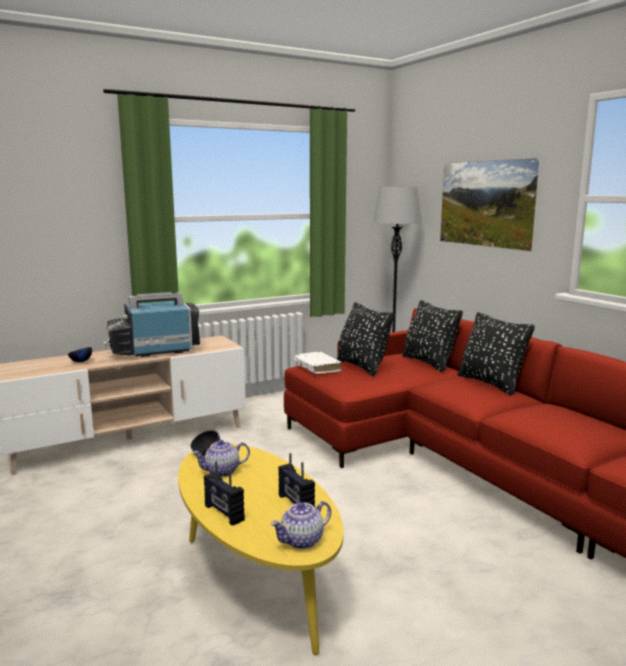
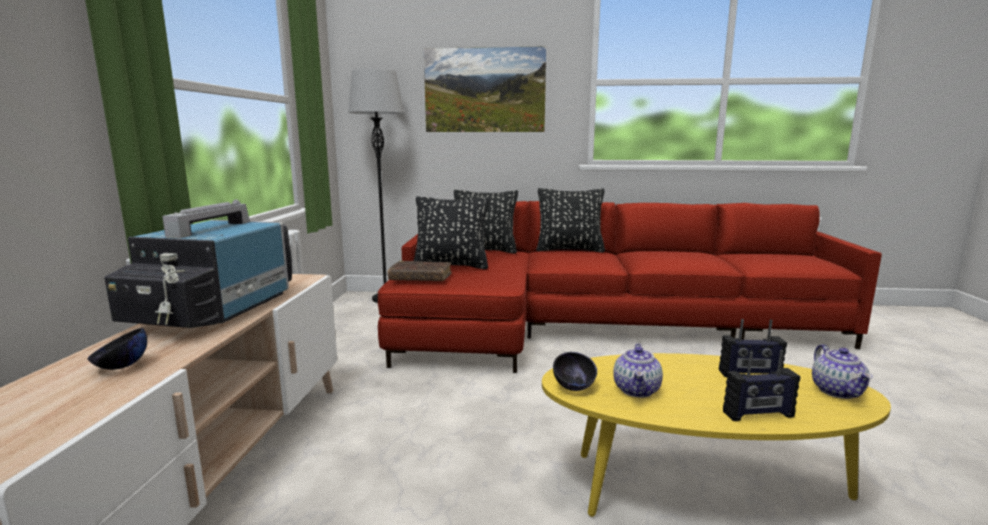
camera: 55 degrees left, 0 degrees up
white book [294,351,341,374] -> brown book [388,261,452,281]

